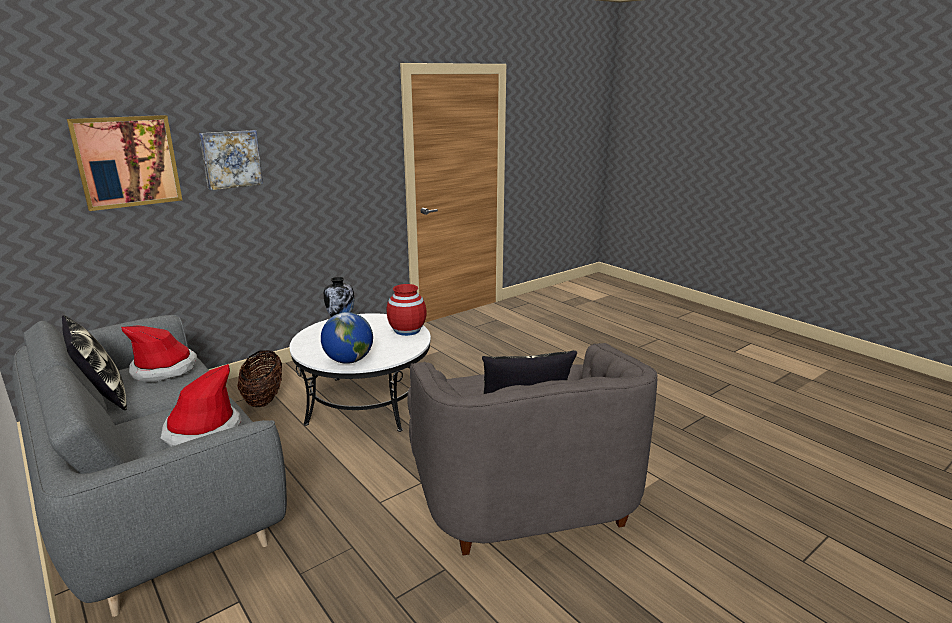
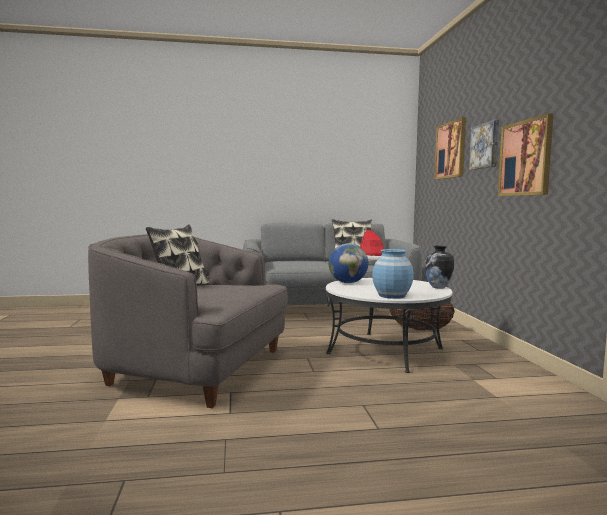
camera: 120 degrees right, 15 degrees down
hat [161,364,242,447] -> none
red vase [387,284,427,336] -> blue vase [372,249,414,299]
none -> picture [498,113,553,196]

